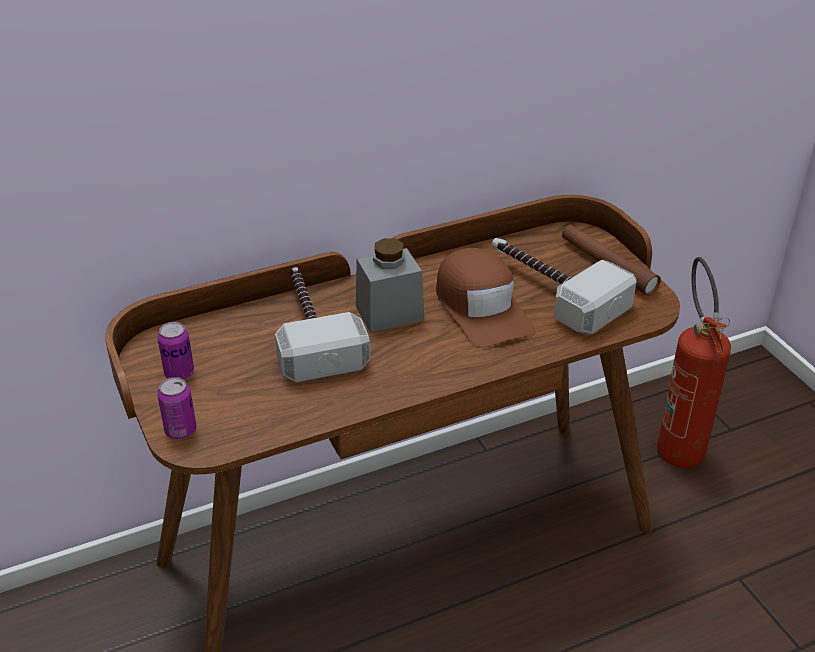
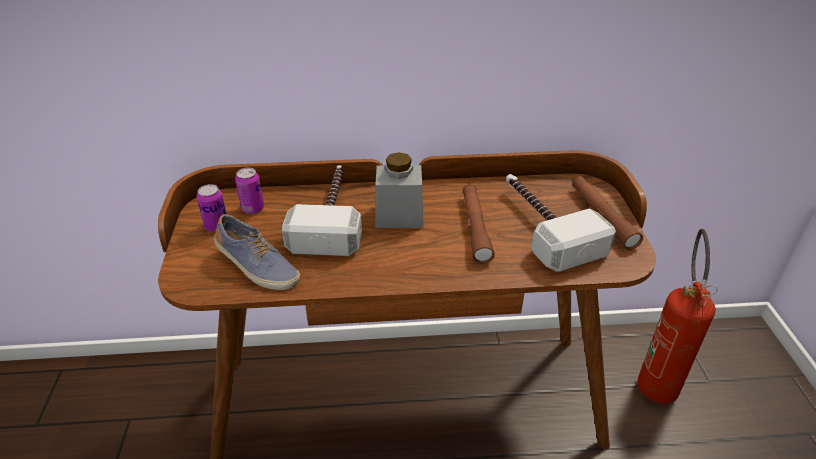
camera: 20 degrees right, 0 degrees up
can [157,377,196,439] -> can moved to [235,167,264,214]
brown cap [436,248,535,347] -> brown flashlight [463,184,495,264]
none -> shoe [214,214,300,290]

